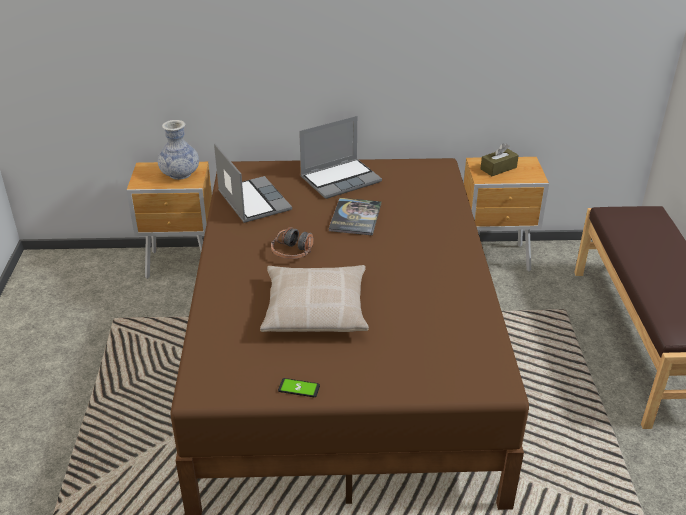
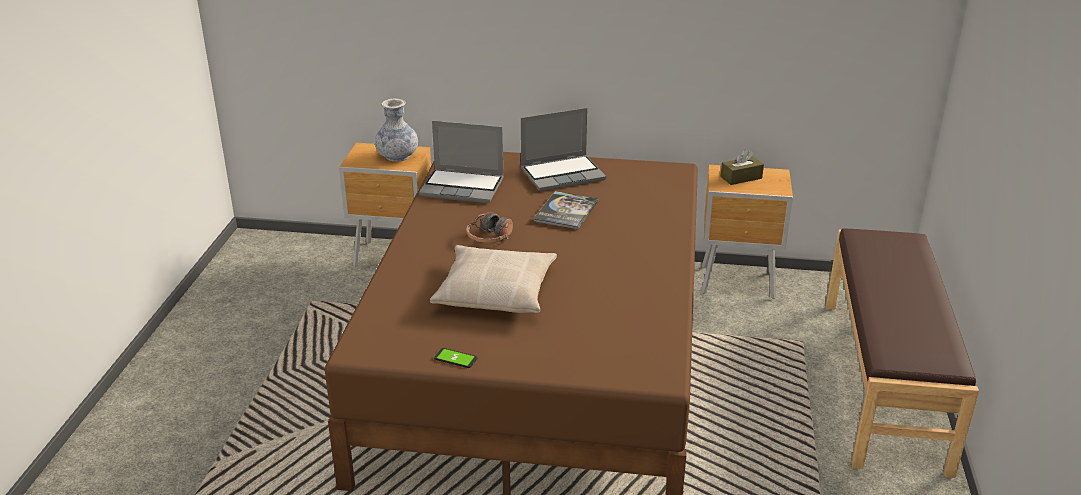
camera: 10 degrees right, 5 degrees down
laptop [214,143,292,223] -> laptop turned 120 degrees clockwise [419,121,504,203]

